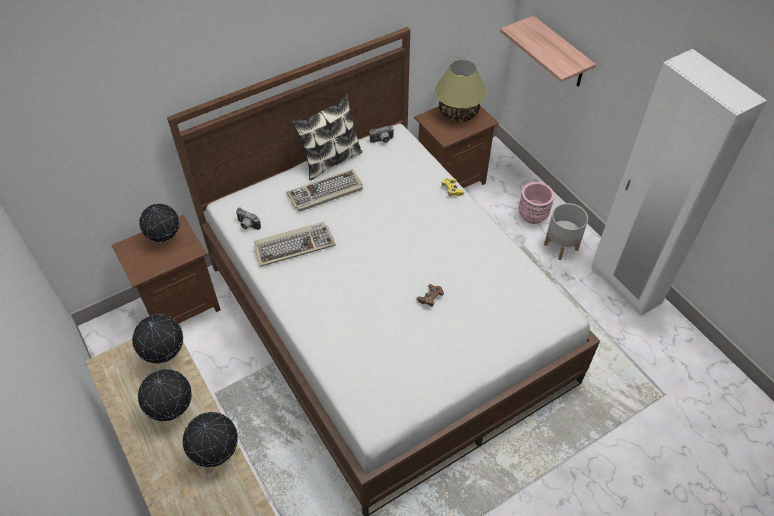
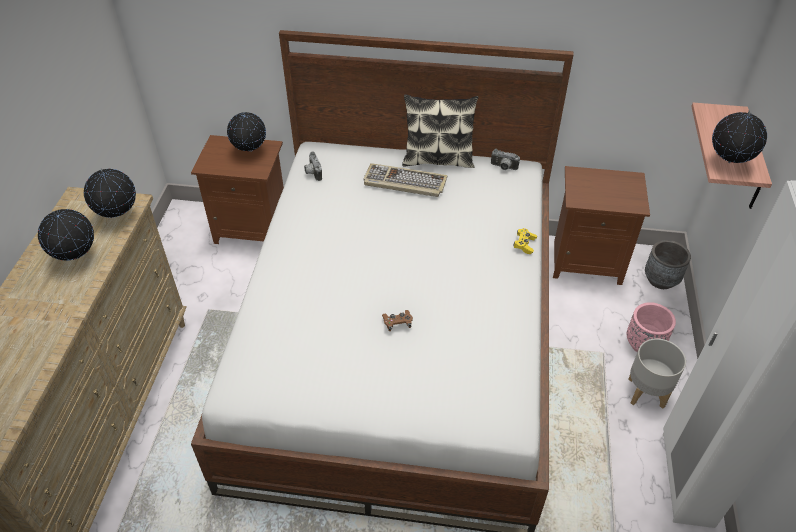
camera: 40 degrees right, 5 degrees down
globe [183,412,238,467] -> globe moved to [712,111,767,163]
keyboard [254,222,336,267] -> none
table lamp [435,60,487,122] -> none
none -> grey planter [645,240,691,289]

